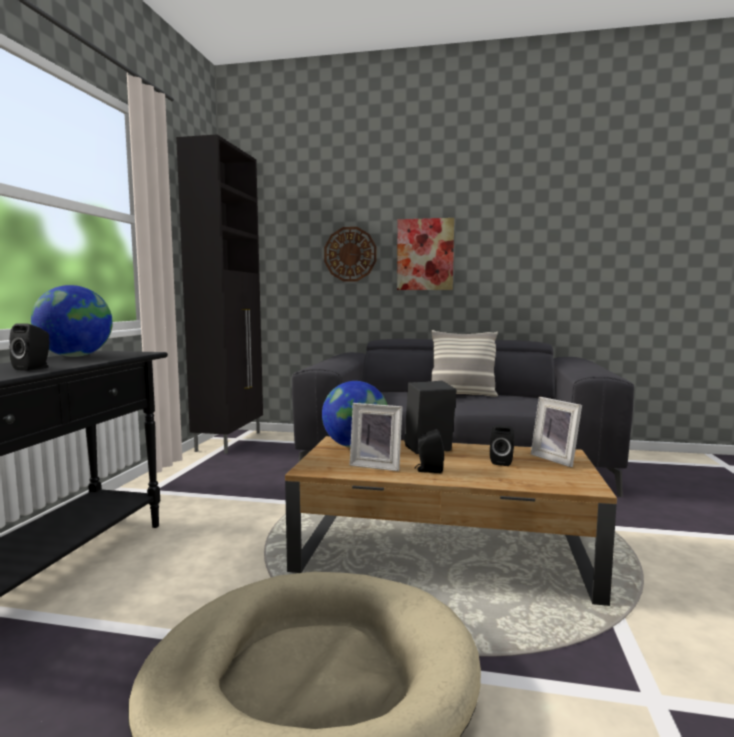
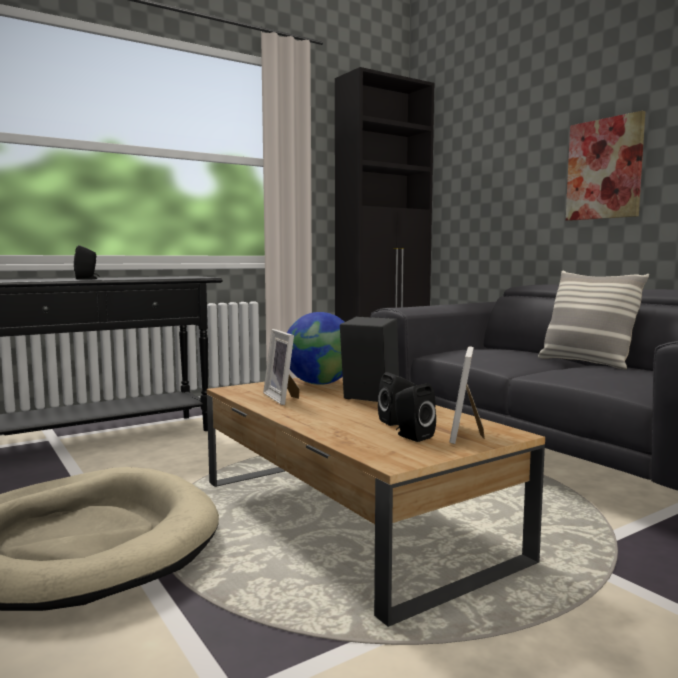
camera: 45 degrees right, 0 degrees up
globe [31,285,113,357] -> none
wall clock [324,227,376,281] -> none
black speaker [415,429,444,473] -> black speaker moved to [395,383,436,442]

